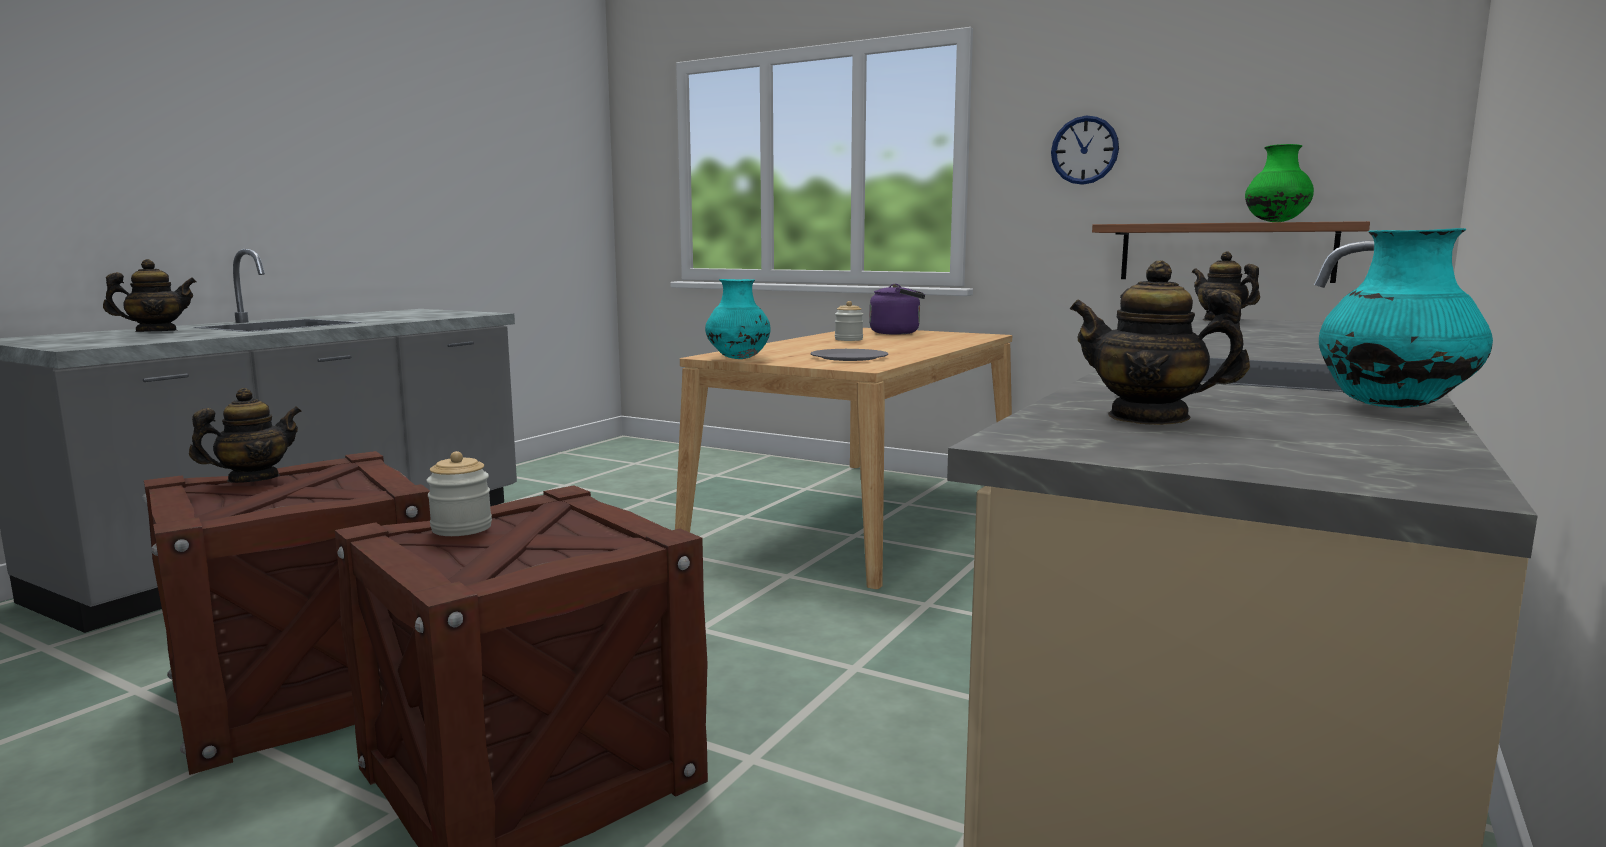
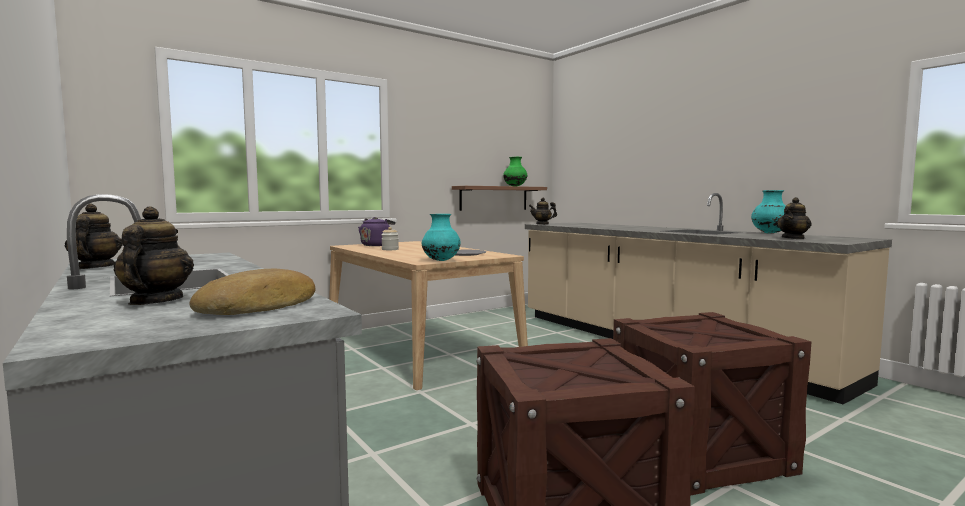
camera: 65 degrees left, 5 degrees down
teapot [189,388,302,483] -> teapot moved to [65,204,123,269]
jar [426,451,492,536] -> none
wall clock [1051,116,1119,185] -> none
none -> bread [190,269,315,315]

